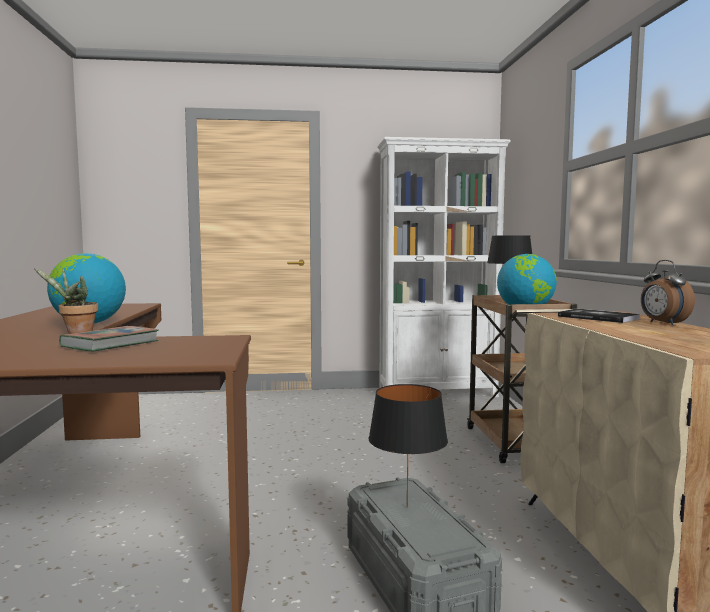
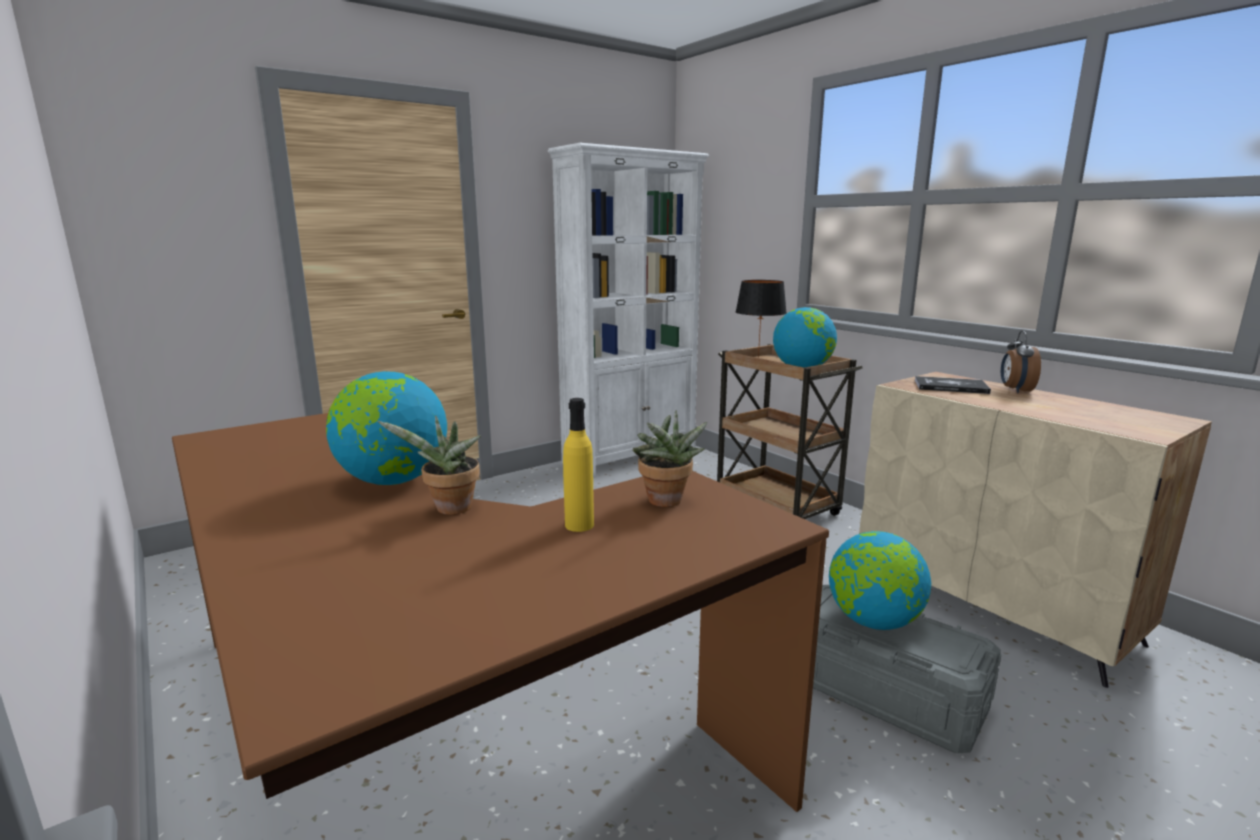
camera: 30 degrees left, 10 degrees up
book [59,326,159,352] -> yellow bottle [563,398,594,532]
black table lamp [368,384,448,508] -> globe [829,531,931,630]
alarm clock [641,260,695,325] -> alarm clock turned 60 degrees clockwise [1001,331,1041,393]
none -> potted plant [632,410,707,507]

